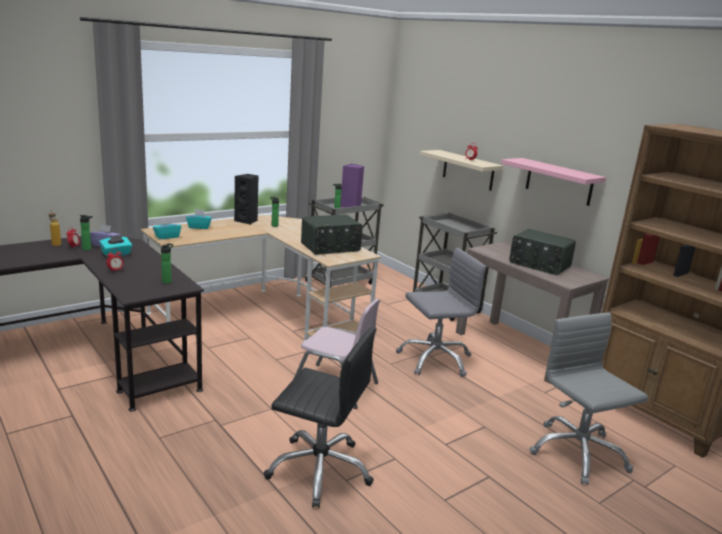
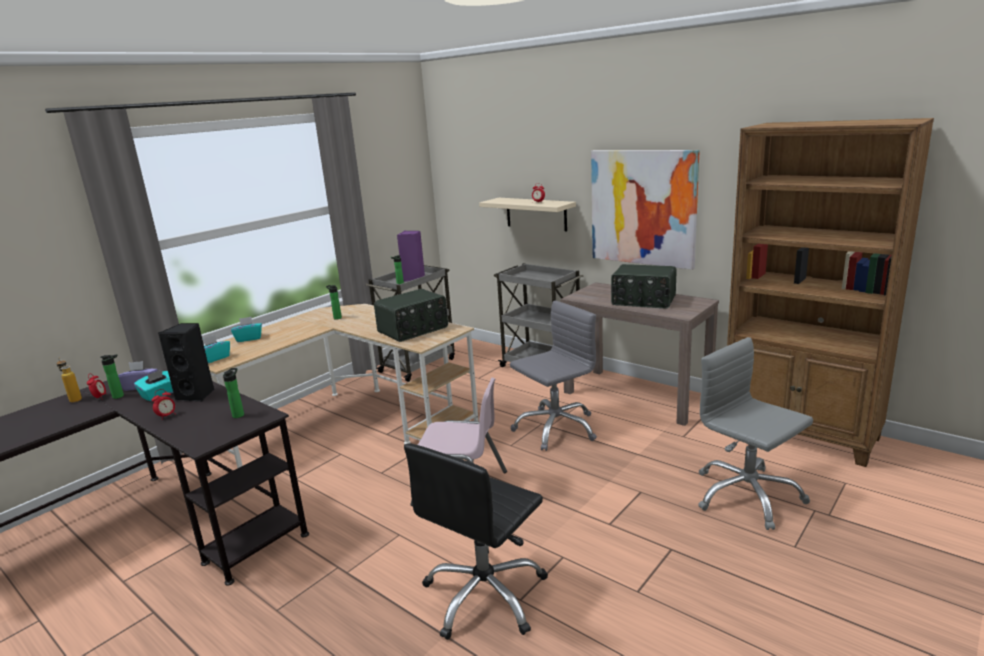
camera: 10 degrees left, 0 degrees up
black speaker [234,174,259,225] -> black speaker moved to [158,323,214,402]
black office chair [264,327,377,508] -> black office chair turned 120 degrees clockwise [404,443,548,640]
pink shelf [501,158,606,206] -> picture [591,150,700,270]

